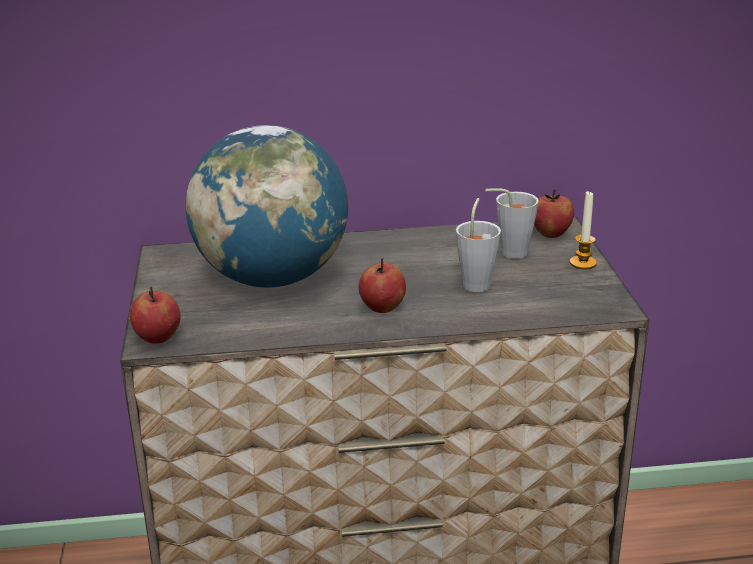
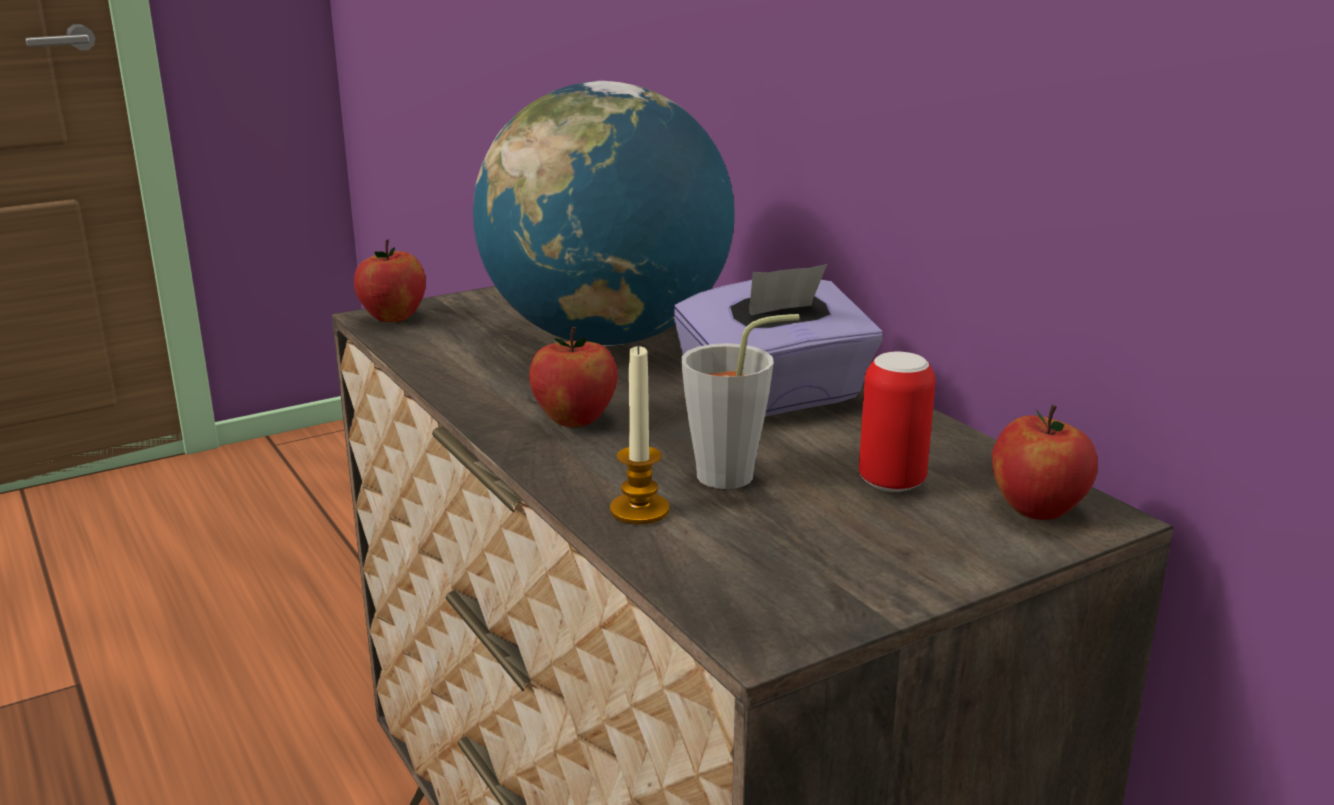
camera: 65 degrees right, 5 degrees down
grey cup [486,188,539,259] -> can [859,352,936,492]
candle [570,191,597,270] -> candle moved to [610,344,670,525]
none -> purple tissue box [673,264,883,417]

